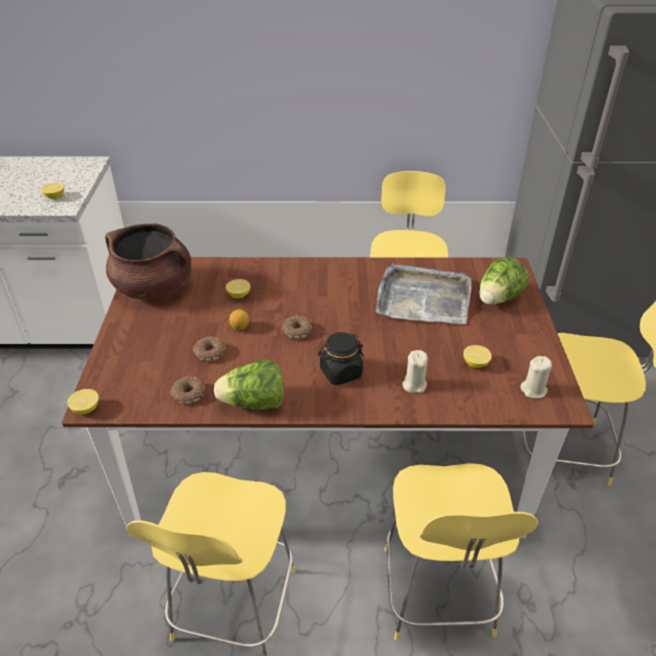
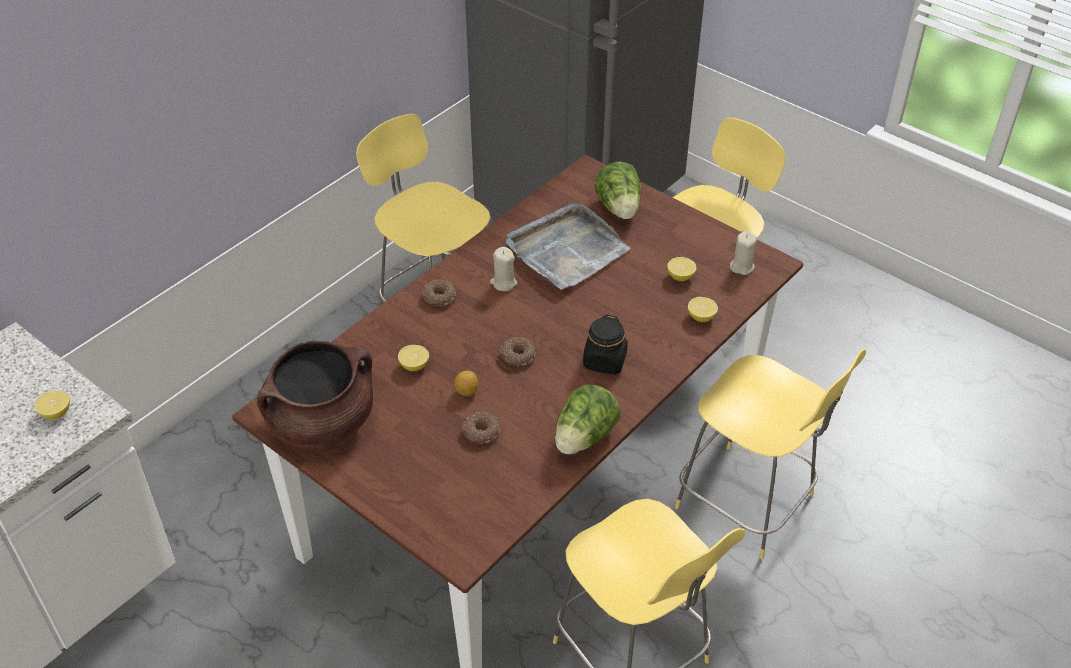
camera: 50 degrees left, 5 degrees up
lemon [67,389,99,415] -> lemon moved to [688,297,718,322]
donut [170,376,205,404] -> donut moved to [421,279,456,306]
beige candle [402,350,428,393] -> beige candle moved to [490,247,518,291]

